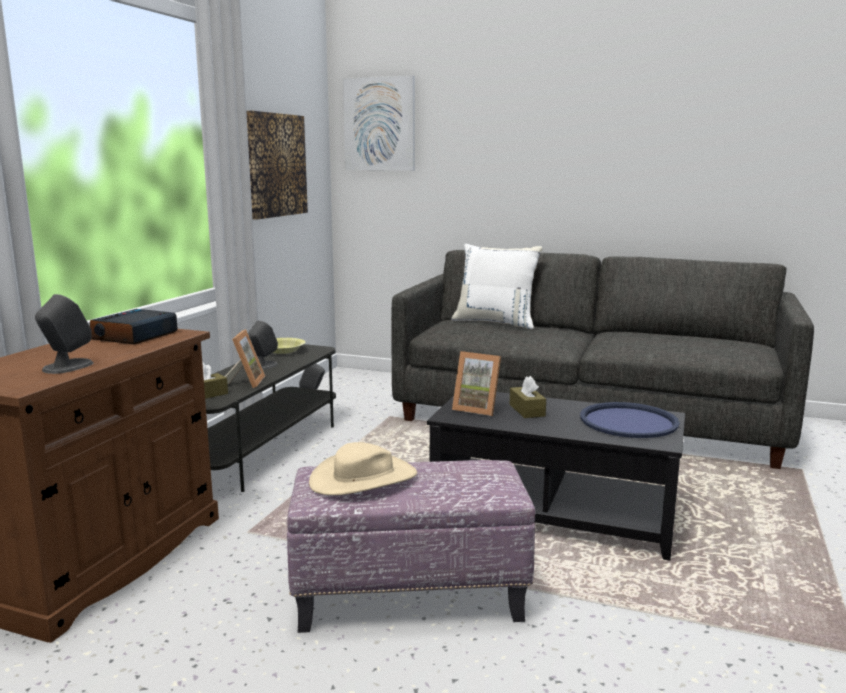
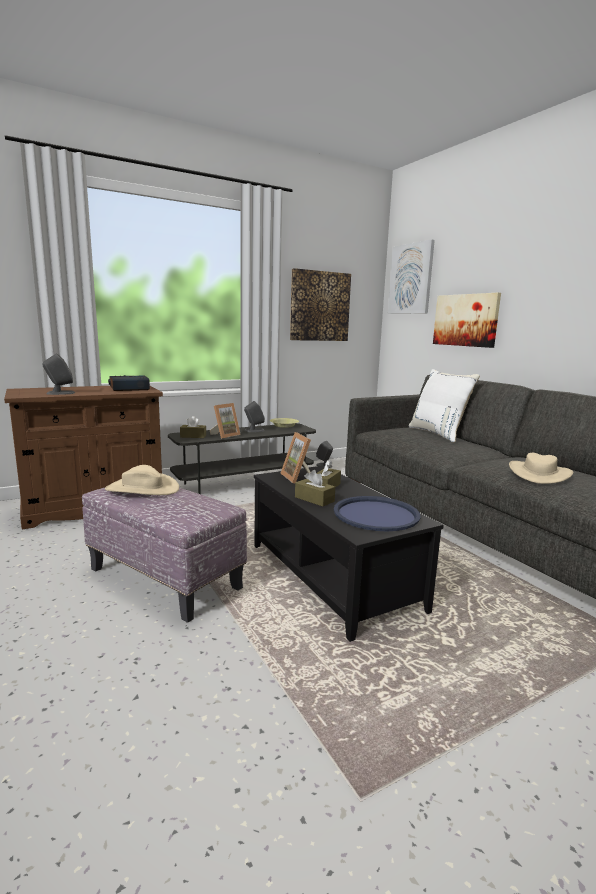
camera: 40 degrees right, 0 degrees up
none -> brown tissue box [295,470,335,507]
none -> picture [433,293,501,348]
none -> beige hat [509,453,573,484]

